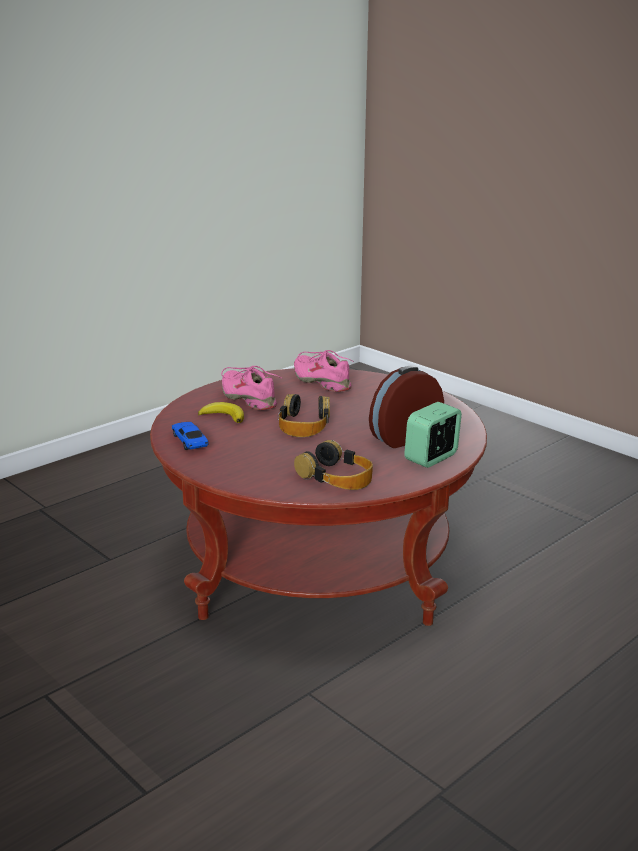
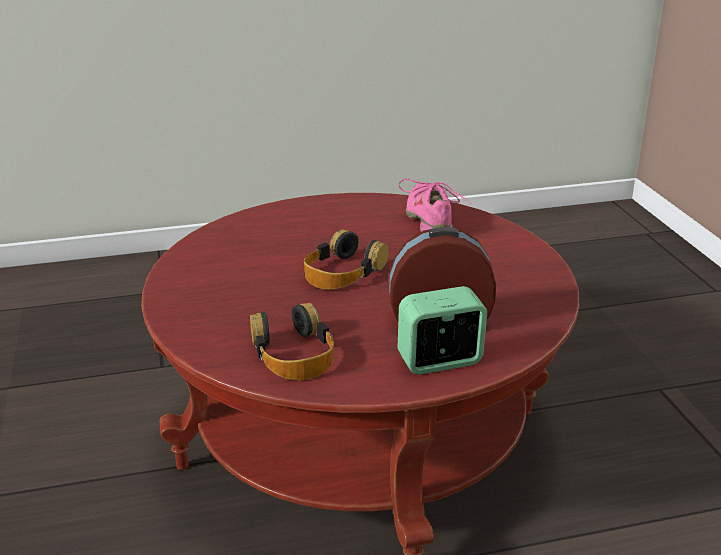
camera: 30 degrees right, 5 degrees up
toy car [171,422,209,450] -> none
banana [198,402,244,423] -> none
pink shoe [221,366,281,410] -> none

